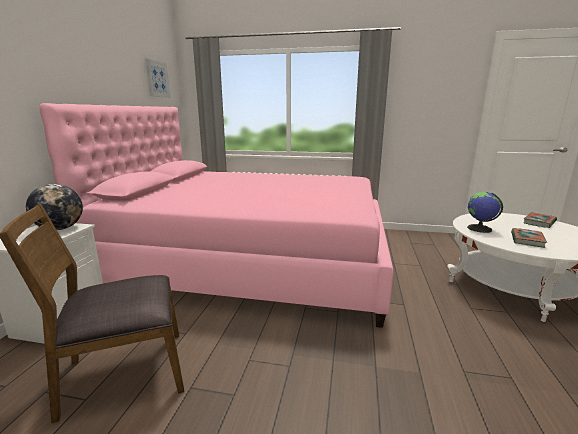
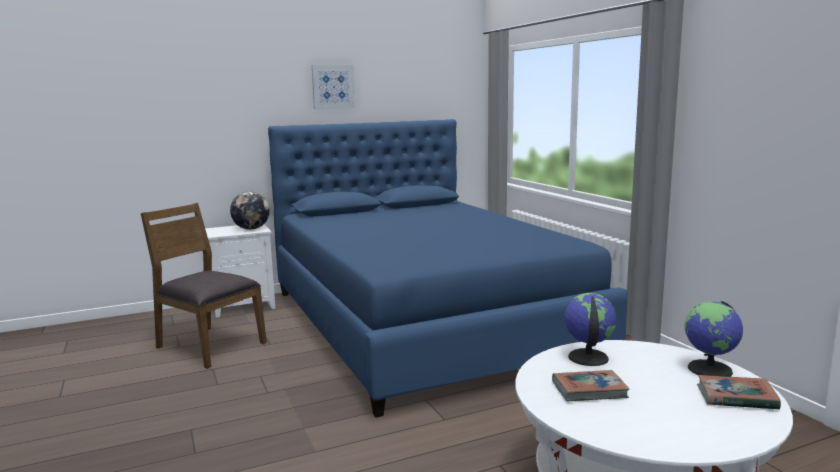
camera: 55 degrees right, 5 degrees down
pink bed [40,103,393,328] -> blue bed [268,119,628,418]
picture [145,59,170,98] -> picture moved to [312,65,356,109]
none -> globe [685,301,744,377]

